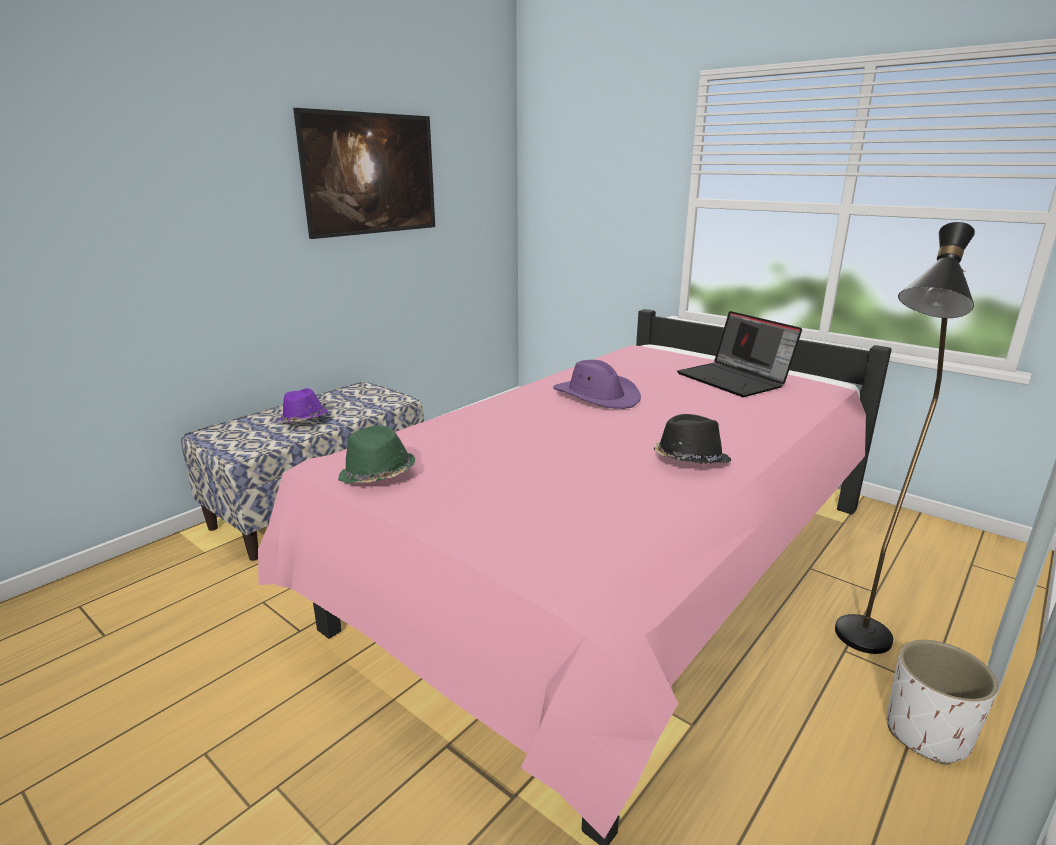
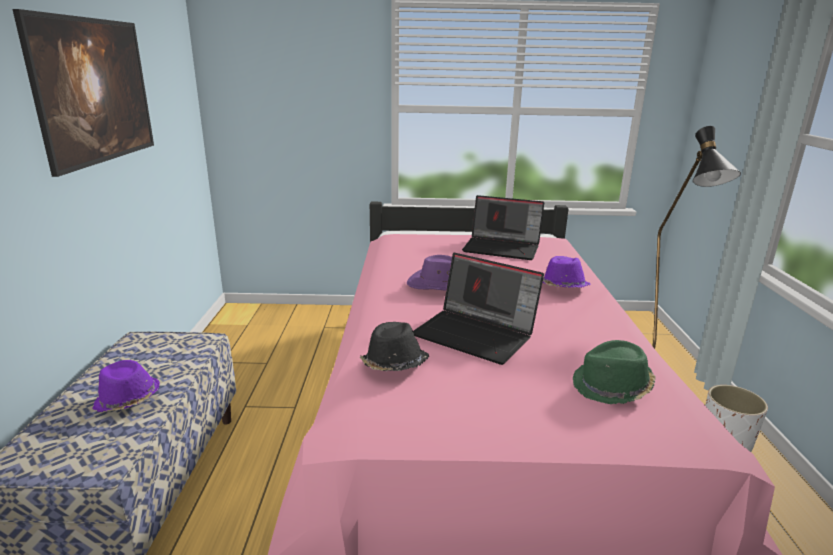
camera: 40 degrees left, 0 degrees up
green hat [338,425,415,484] -> green hat moved to [573,340,656,404]
black hat [654,414,731,464] -> black hat moved to [360,322,429,371]
none -> laptop [413,253,544,365]
none -> purple hat [542,256,591,288]

